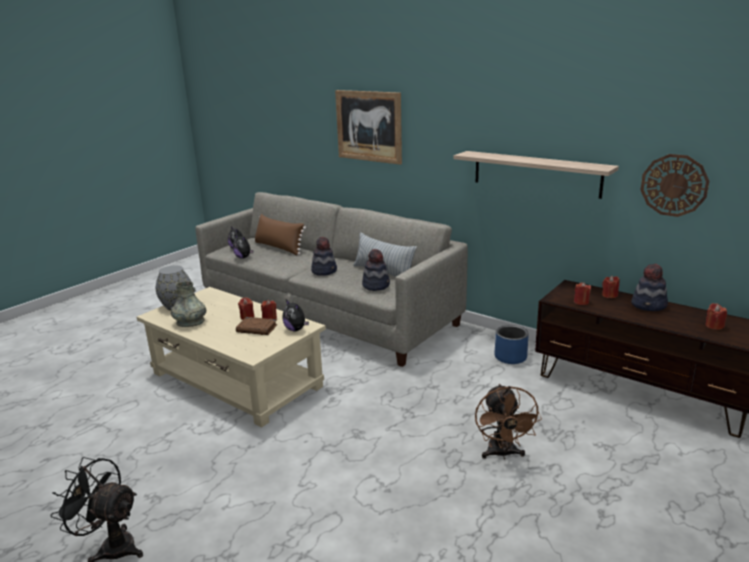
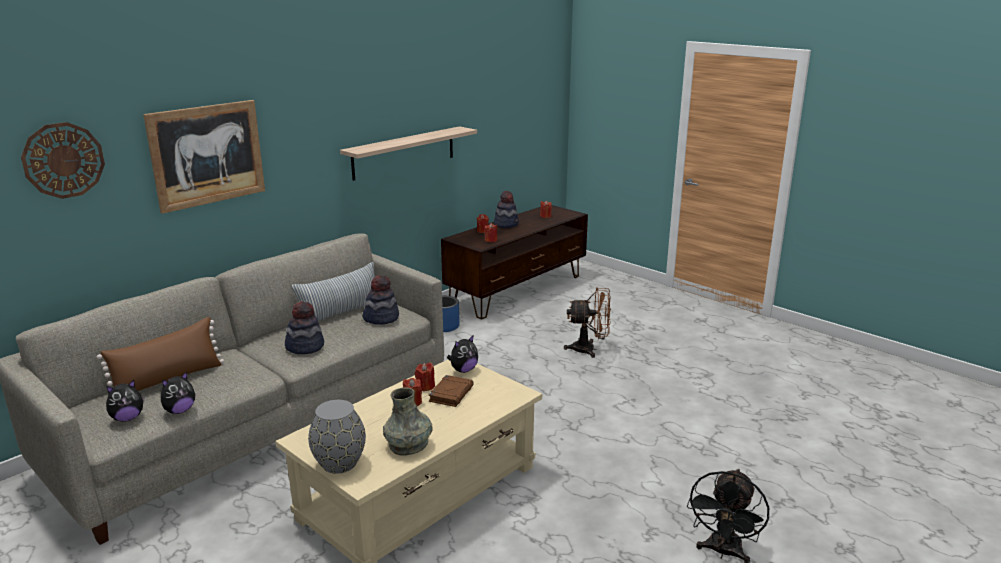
camera: 85 degrees left, 0 degrees up
wall clock [641,154,709,217] -> wall clock moved to [21,122,105,199]

